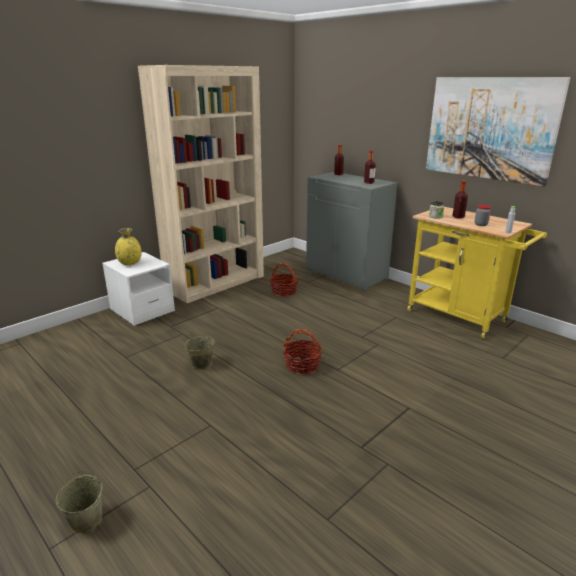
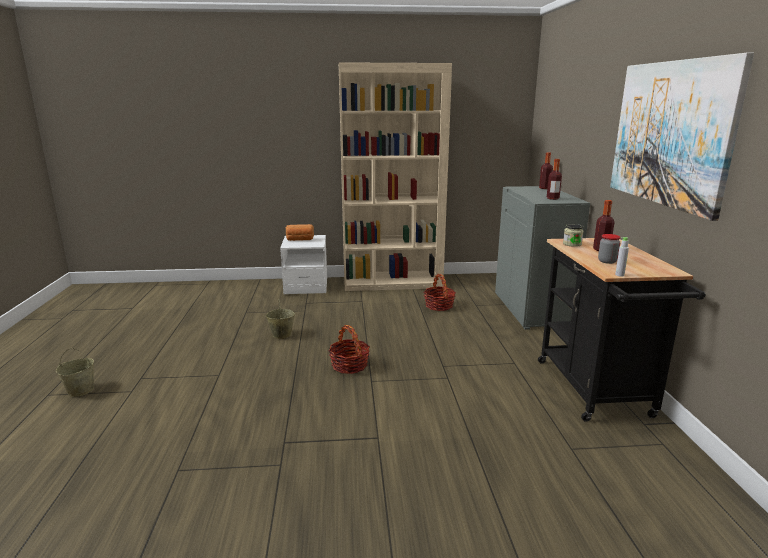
camera: 40 degrees right, 5 degrees down
yellow vase [115,228,142,265] -> bread [286,224,314,241]
yellow cart [407,207,547,339] -> black cart [538,238,706,422]

